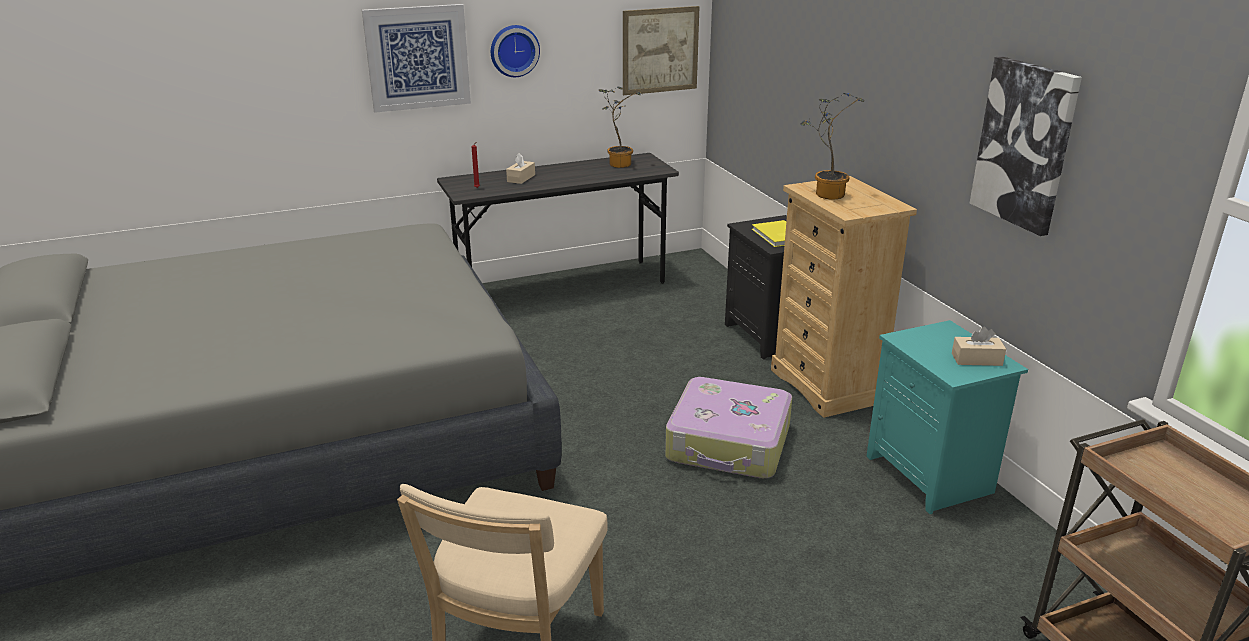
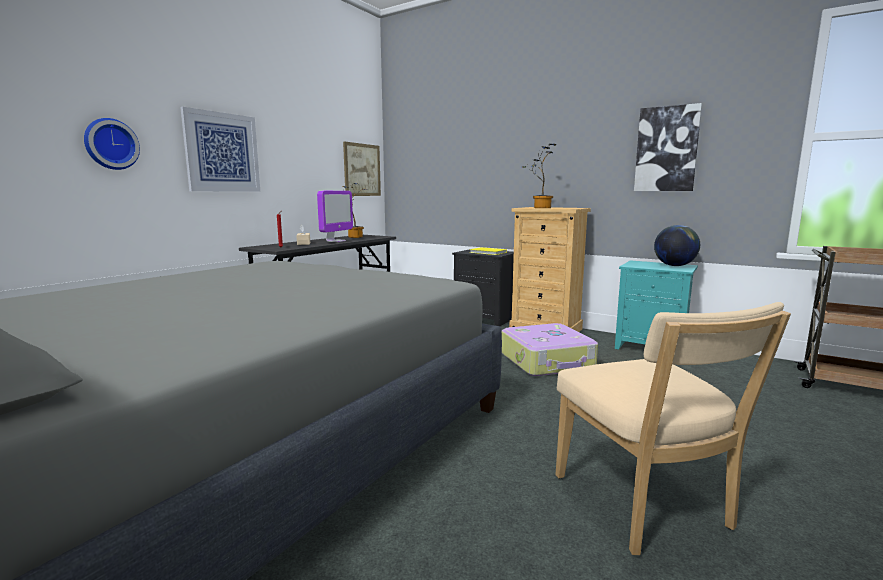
camera: 35 degrees left, 15 degrees down
wall clock [491,25,540,77] -> wall clock moved to [84,118,140,170]
beige tissue box [952,327,1006,366] -> globe [654,225,700,266]
none -> monitor [317,191,353,242]

